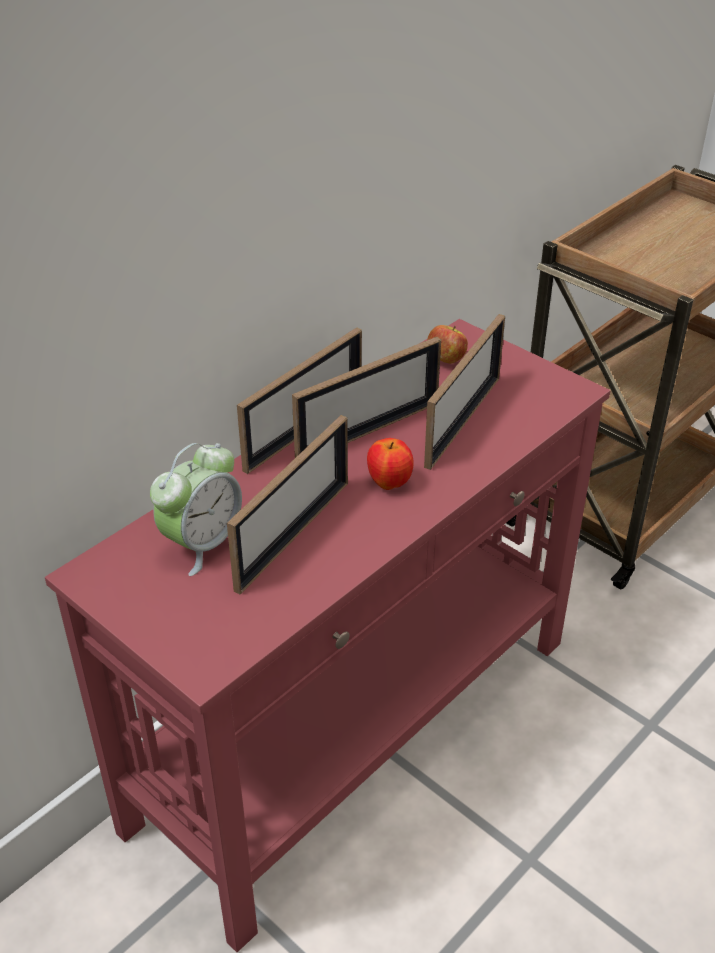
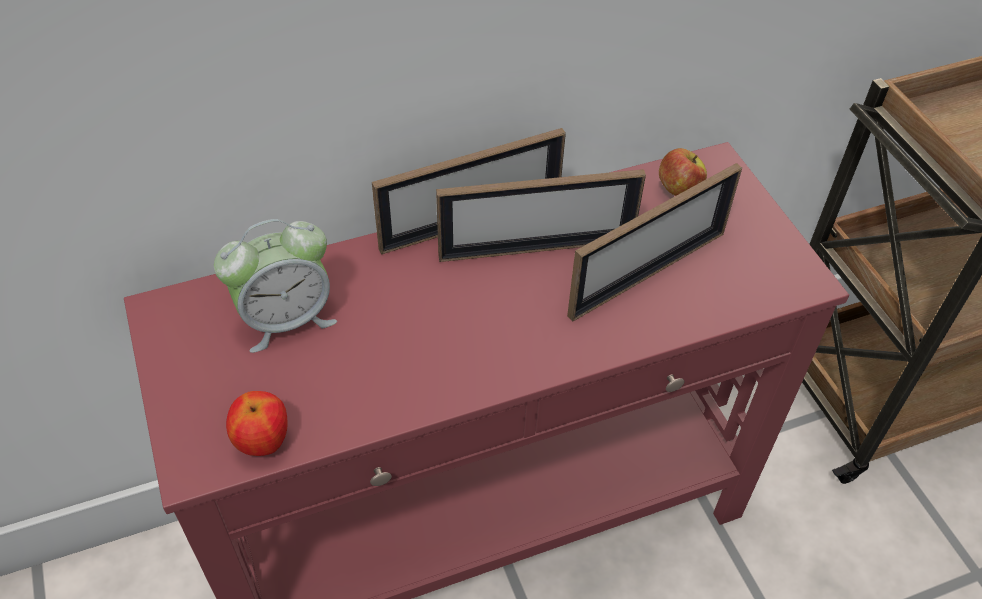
camera: 25 degrees right, 10 degrees up
picture frame [227,415,348,594] -> none
apple [367,438,414,490] -> apple moved to [226,391,288,456]

